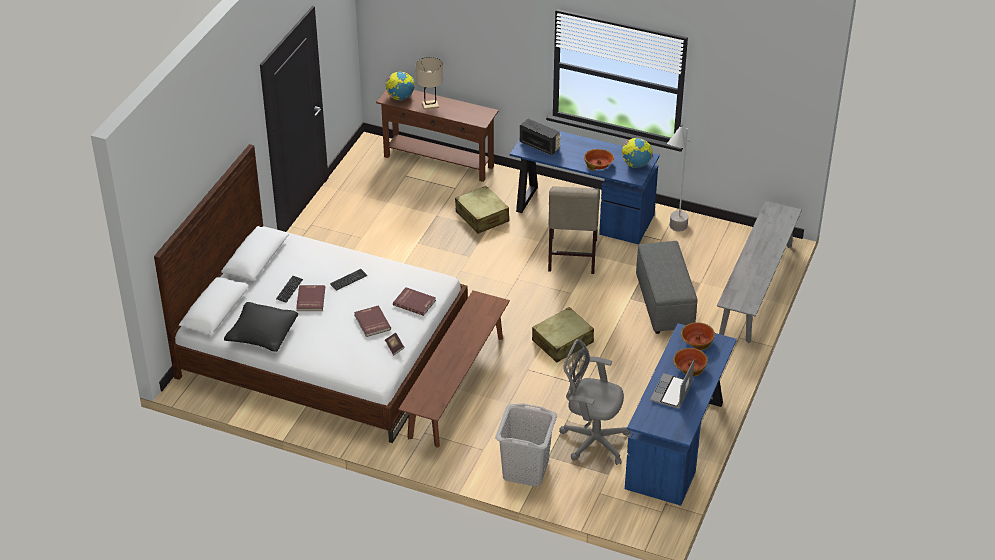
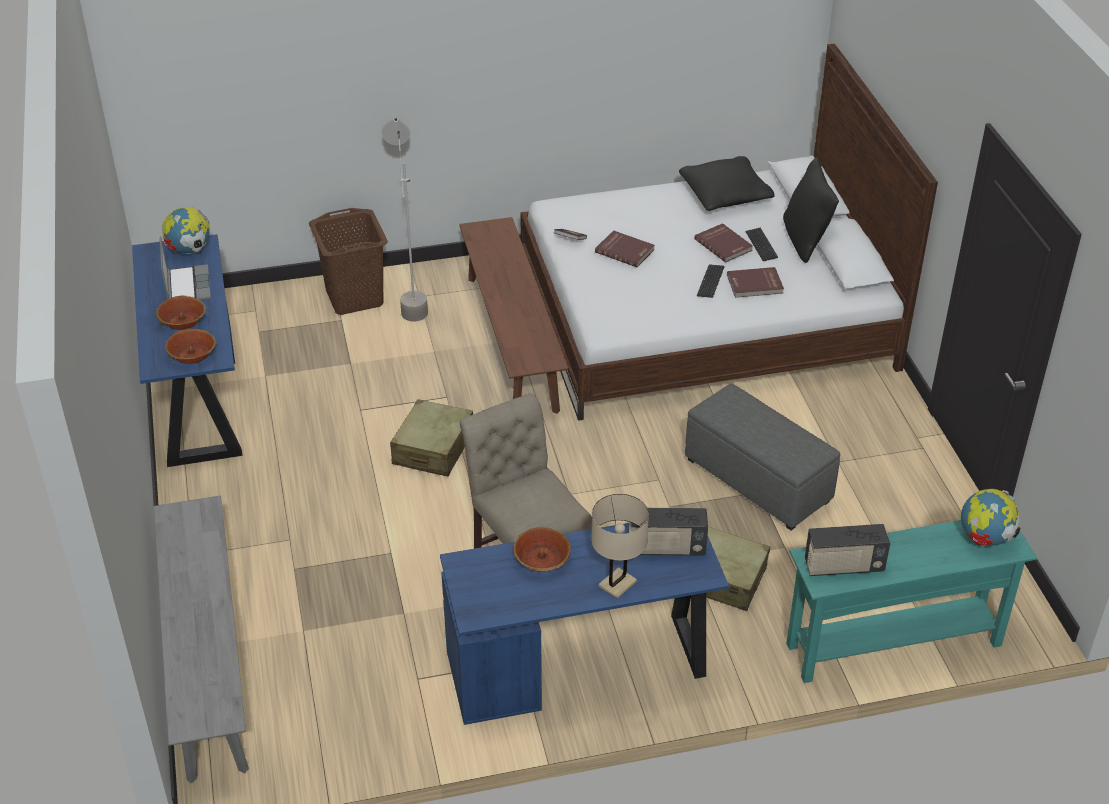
camera: 145 degrees right, 0 degrees up
brown console table [376,90,499,182] -> turquoise console table [786,520,1037,683]
red book [393,287,436,316] -> red book moved to [727,267,784,298]
beige table lamp [416,57,443,110] -> beige table lamp moved to [591,494,649,598]
grey laundry basket [495,403,557,487] -> brown laundry basket [309,208,388,315]
grey office chair [559,339,631,465] -> none
globe [622,138,653,168] -> globe moved to [162,207,210,254]
grey ottoman [636,241,698,334] -> grey ottoman moved to [685,384,840,530]
grey floor lamp [667,124,691,231] -> grey floor lamp moved to [382,117,428,322]
none -> black pillow [783,158,839,263]
none -> radio [805,524,890,576]

